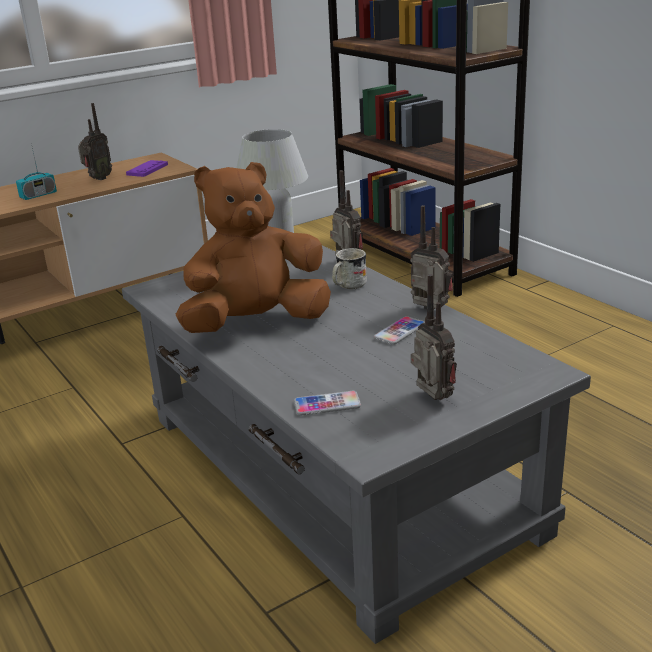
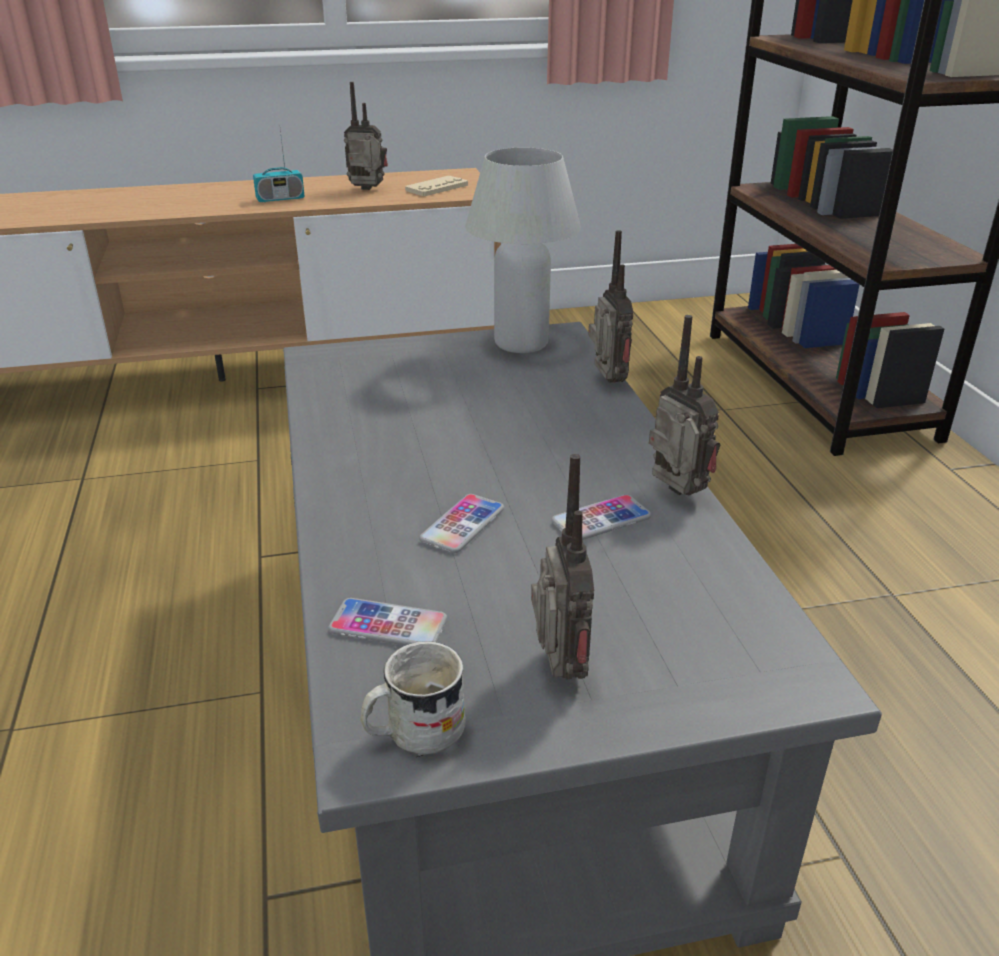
camera: 20 degrees right, 5 degrees up
radio [78,103,112,180] -> radio turned 135 degrees counterclockwise [344,82,388,190]
purple game controller [126,160,168,177] -> beige game controller [405,176,468,196]
brown plush toy [175,162,331,333] -> none
white mug [332,248,367,290] -> white mug moved to [360,641,466,758]
none -> phone [419,494,504,553]

